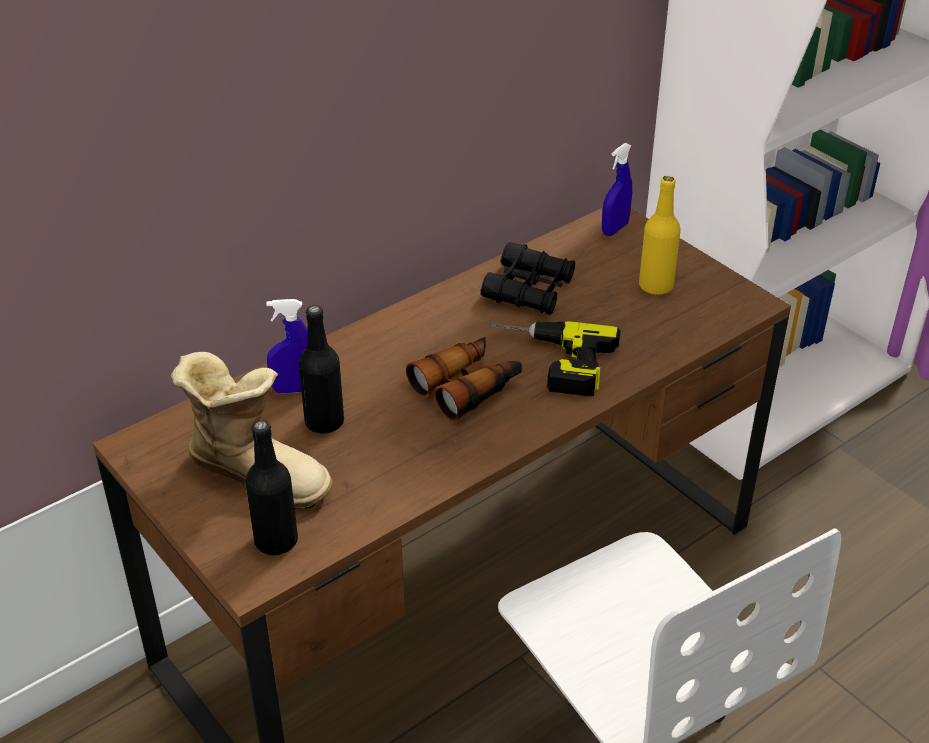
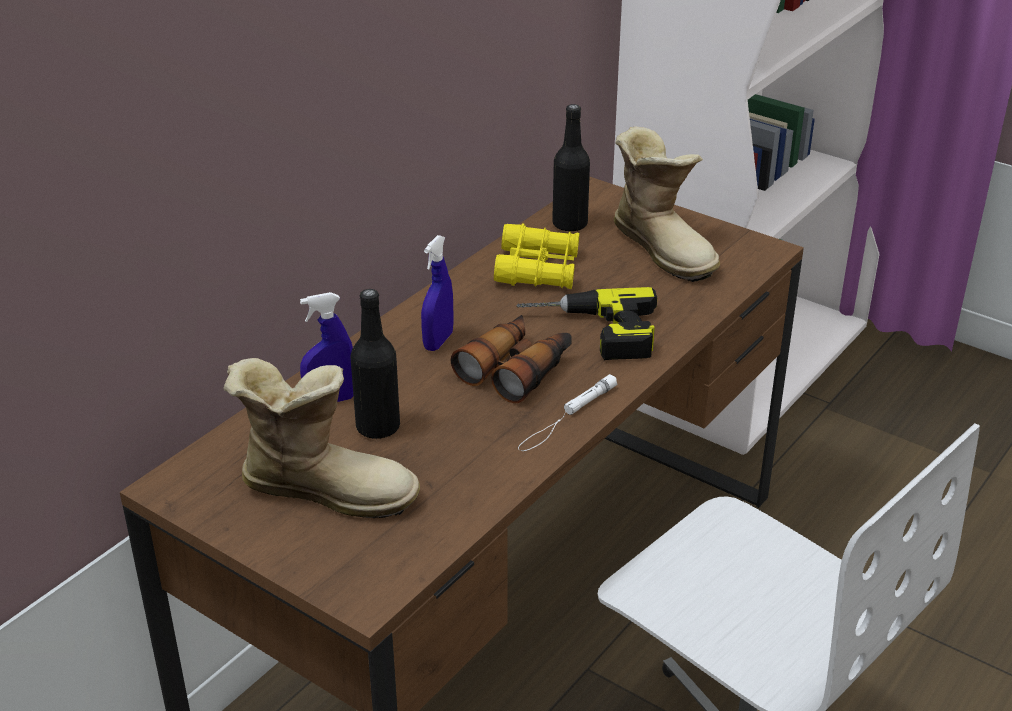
camera: 15 degrees left, 5 degrees down
black bottle [245,420,298,555] -> black bottle moved to [552,104,590,232]
black binoculars [481,242,575,315] -> yellow binoculars [494,223,580,289]
blue spray bottle [602,143,632,236] -> blue spray bottle moved to [421,235,454,351]
yellow bottle [639,176,681,295] -> boot [614,126,720,282]
none -> white flashlight [518,374,618,451]

